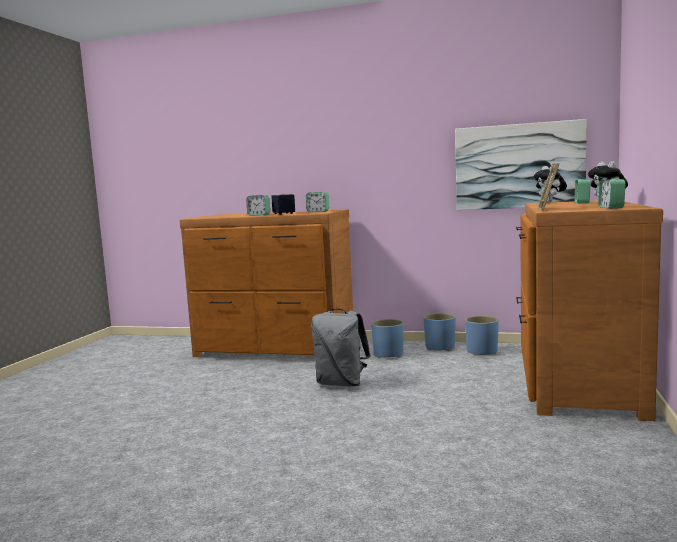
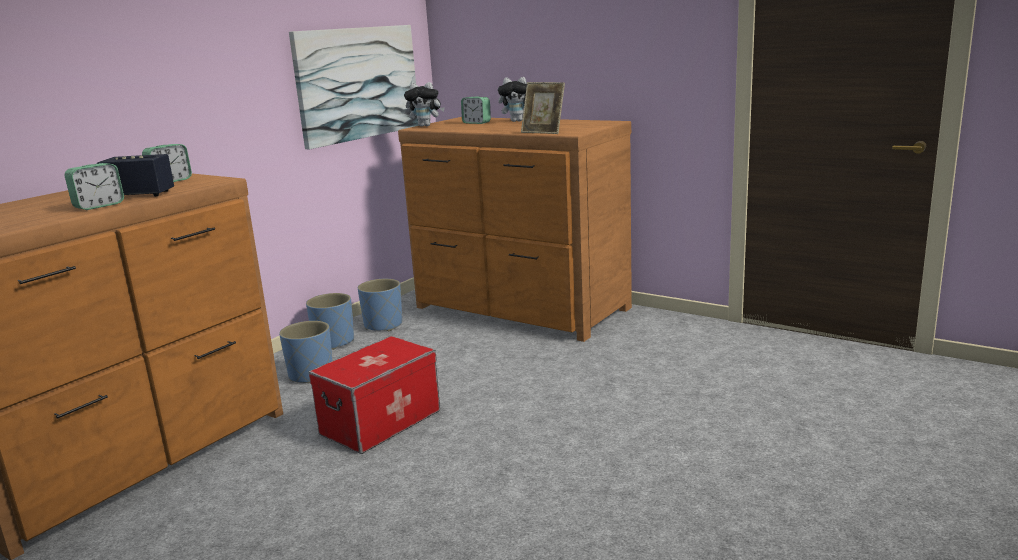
camera: 70 degrees left, 10 degrees up
grey backpack [311,308,371,387] -> storage box [308,336,440,454]
alarm clock [598,179,626,209] -> none

